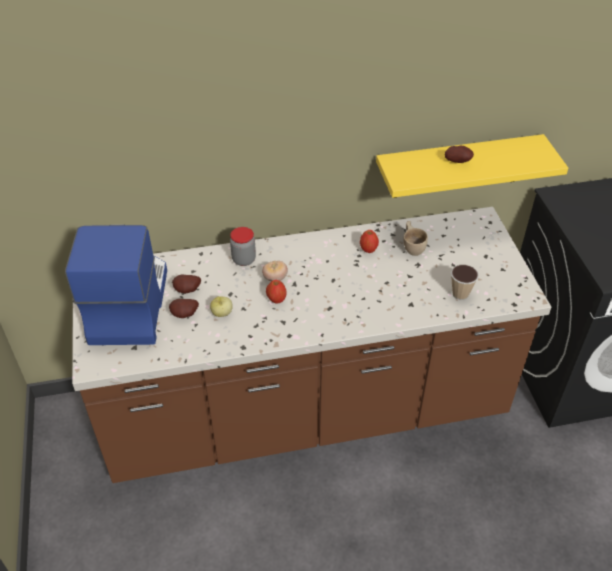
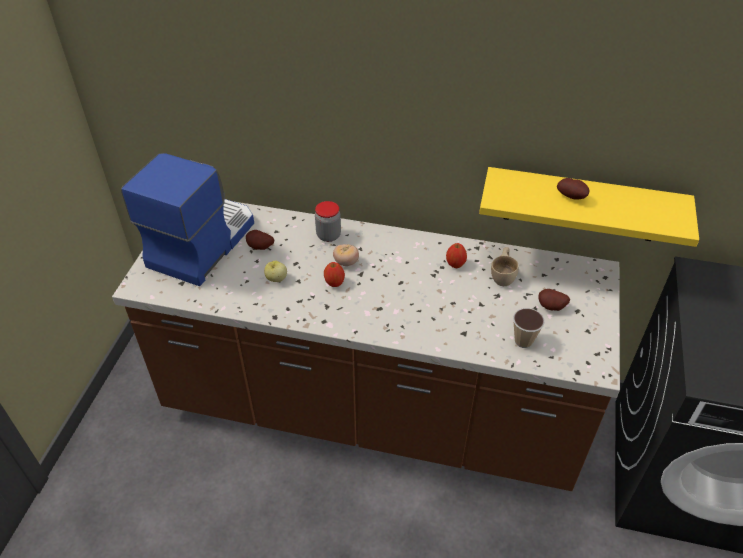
camera: 25 degrees right, 0 degrees up
potato [169,299,199,318] -> potato moved to [538,289,570,311]

